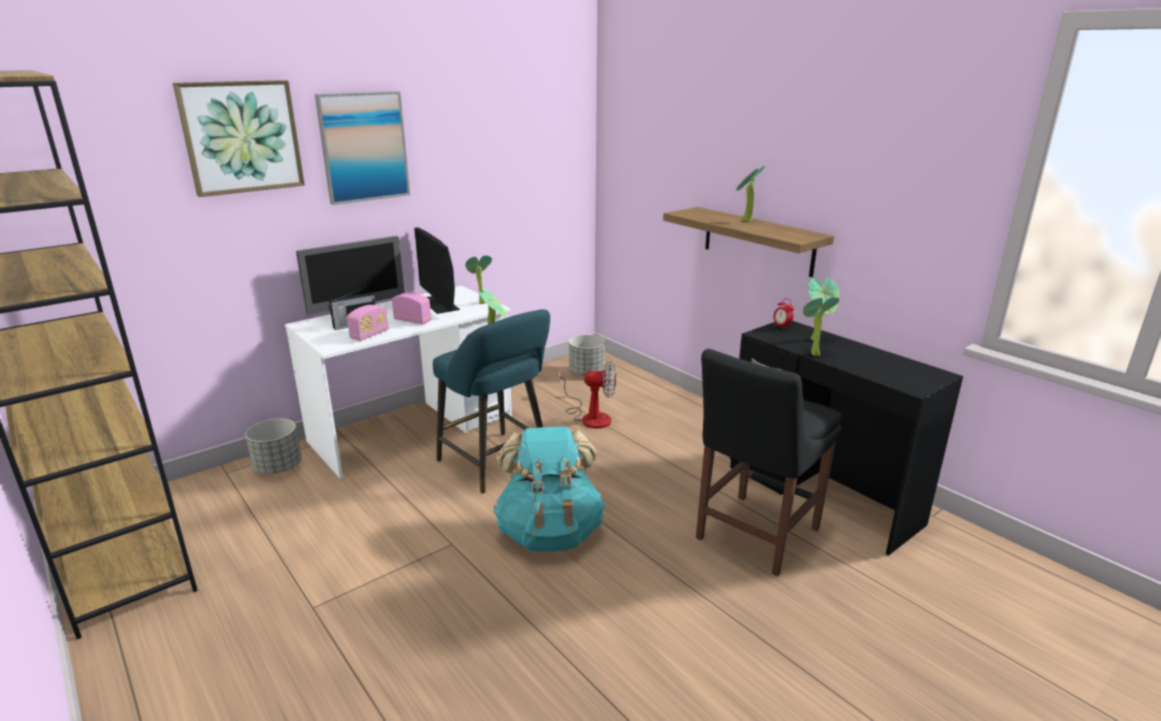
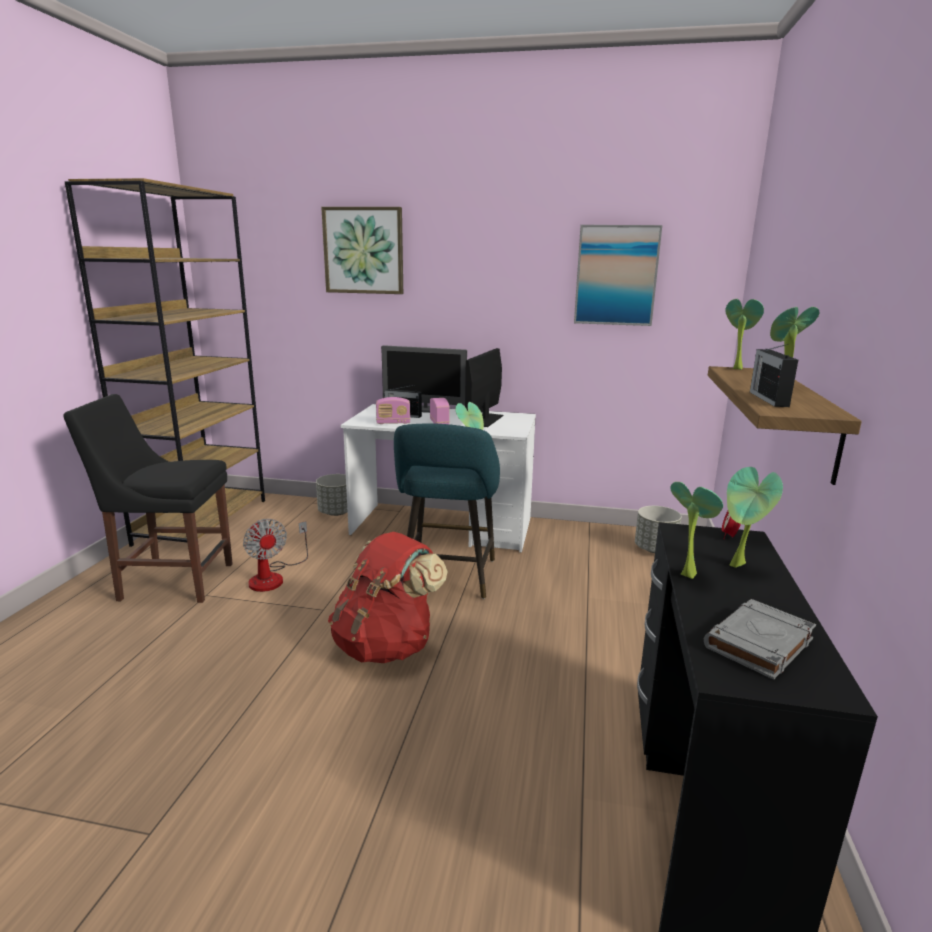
camera: 50 degrees right, 5 degrees down
picture [315,91,410,205] -> picture moved to [574,225,662,326]
potted plant [465,255,492,304] -> potted plant moved to [725,299,764,370]
turquoise backpack [493,426,605,552] -> red backpack [328,532,448,663]
fan [559,361,616,429] -> fan moved to [243,519,308,592]
black chair [696,349,842,577] -> black chair moved to [63,394,233,603]
none -> grey book [704,599,816,680]
none -> radio [750,344,798,407]

